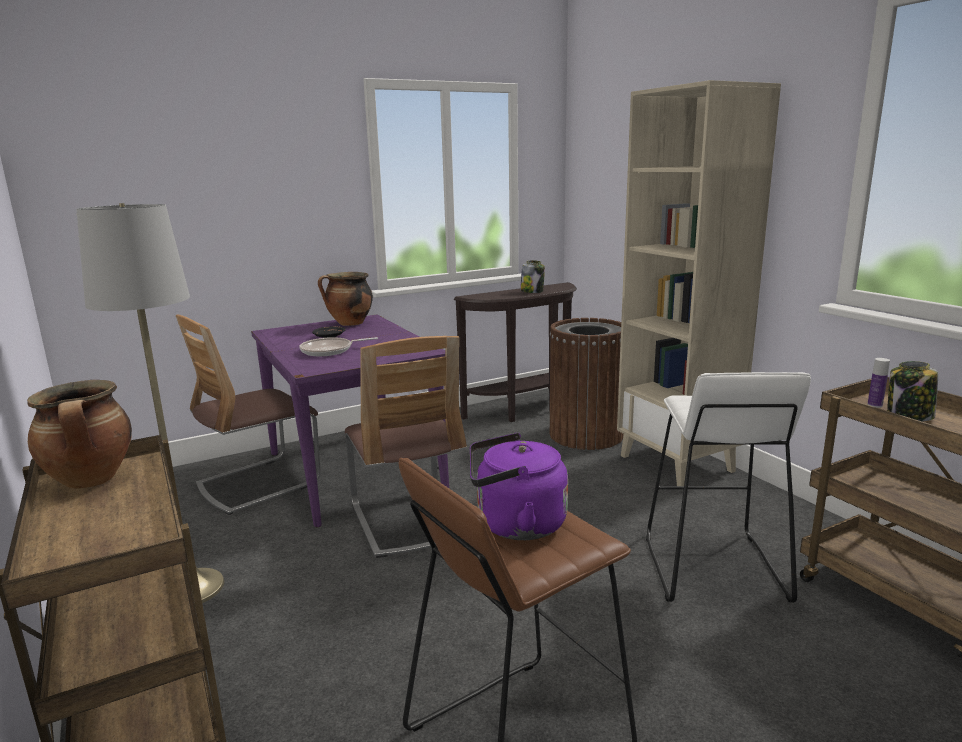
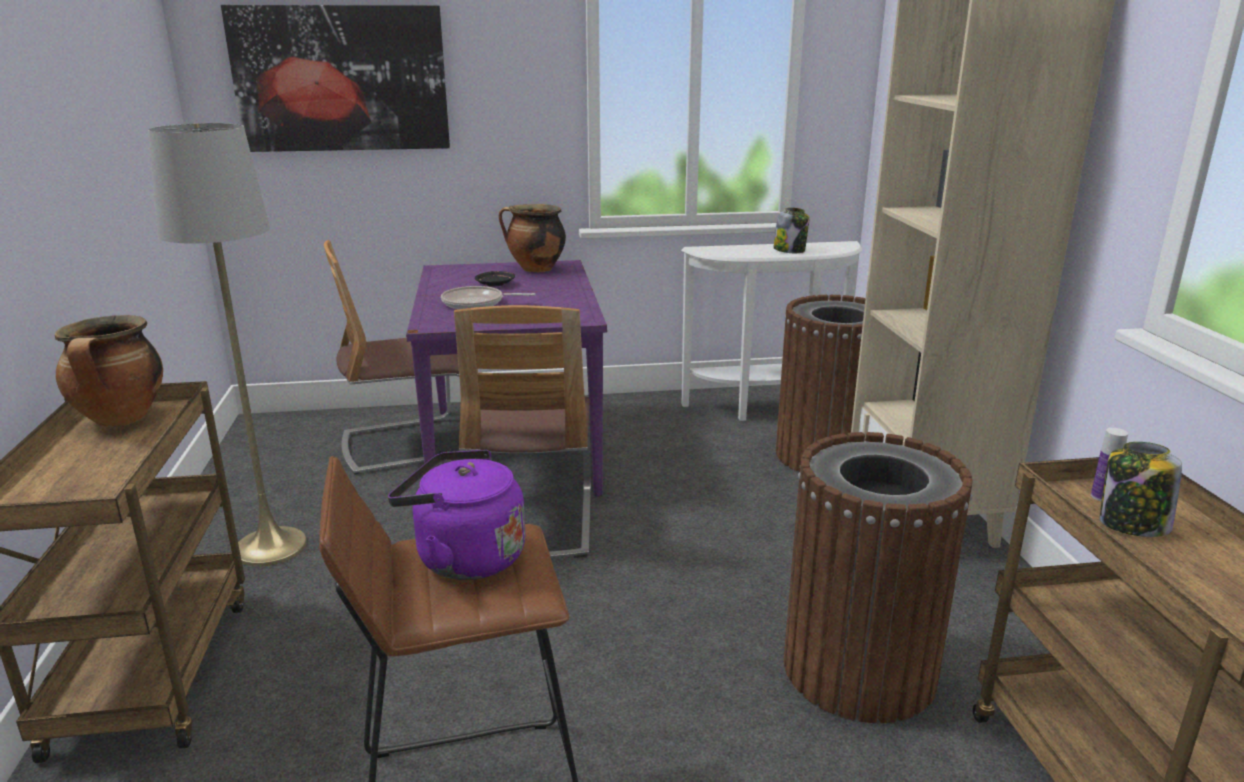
camera: 20 degrees right, 5 degrees up
brown console table [453,282,577,422] -> white console table [681,241,862,421]
white stool [646,372,811,603] -> brown trash can [784,432,973,723]
none -> picture [221,5,450,152]

